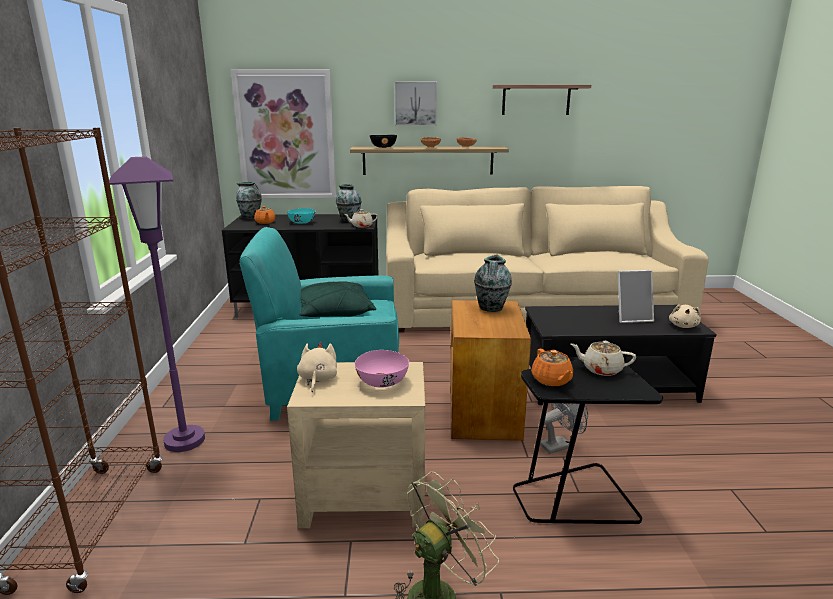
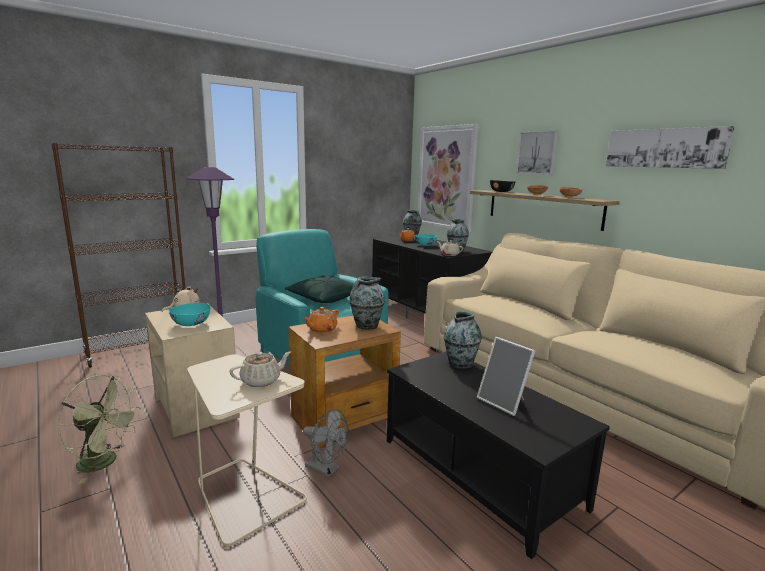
camera: 55 degrees right, 5 degrees down
pink bowl [355,350,409,388] -> turquoise bowl [169,303,210,326]
shelf [493,85,591,115] -> picture [606,126,735,169]
black side table [513,360,663,524] -> beige side table [187,354,307,547]
orange teapot [531,349,573,386] -> orange teapot moved to [304,307,339,333]
beige teapot [571,341,636,376] -> beige teapot turned 75 degrees clockwise [230,351,291,387]
beige plush toy [669,305,701,328] -> none
none -> vase [444,311,482,369]

